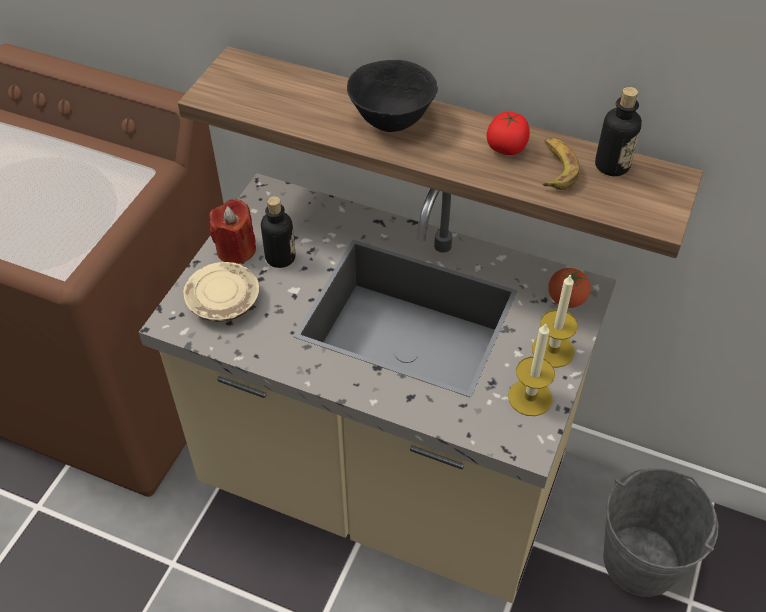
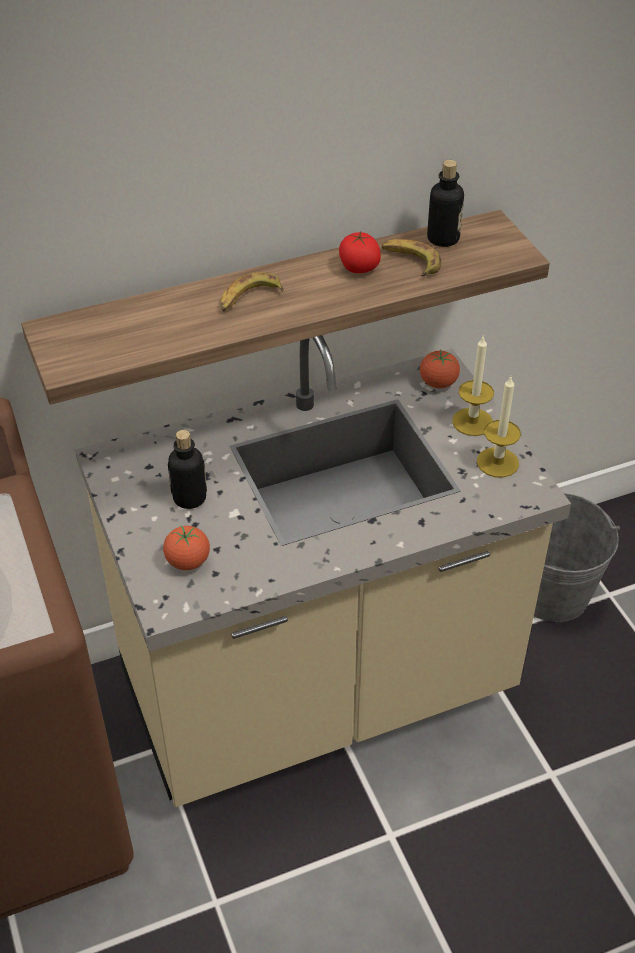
camera: 45 degrees left, 5 degrees down
beige plate [183,262,259,322] -> tomato [163,526,210,570]
red candle [209,199,256,264] -> none
black bowl [347,60,438,132] -> banana [221,272,284,311]

